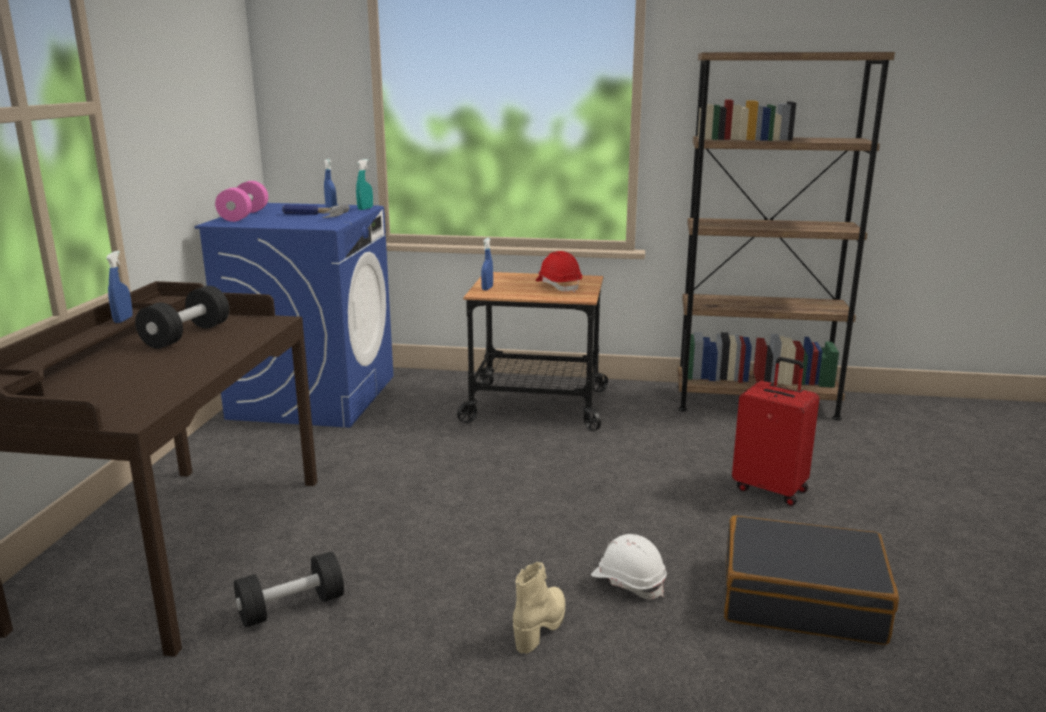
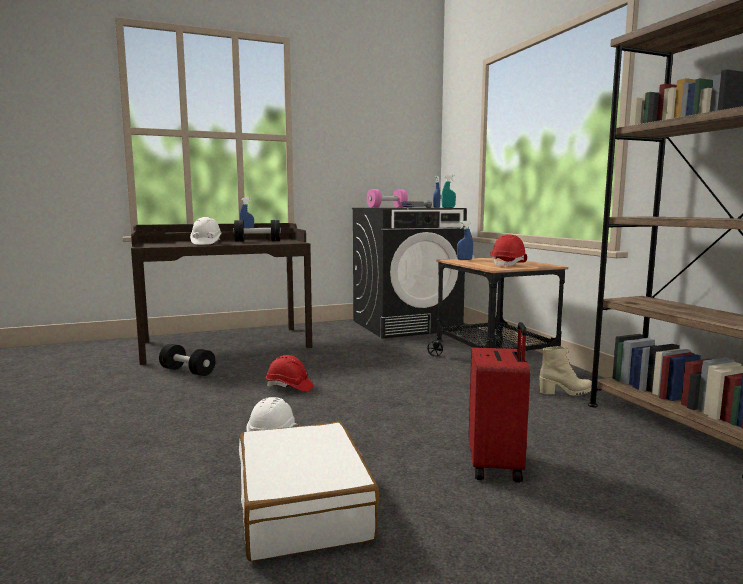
camera: 60 degrees right, 10 degrees down
blue washing machine [195,203,393,428] -> black washing machine [352,208,467,339]
beige boot [513,562,565,654] -> beige boot moved to [539,346,592,396]
black suitcase [724,516,899,645] -> white suitcase [239,422,380,561]
none -> white hard hat [190,217,222,245]
none -> red hard hat [266,355,313,391]

